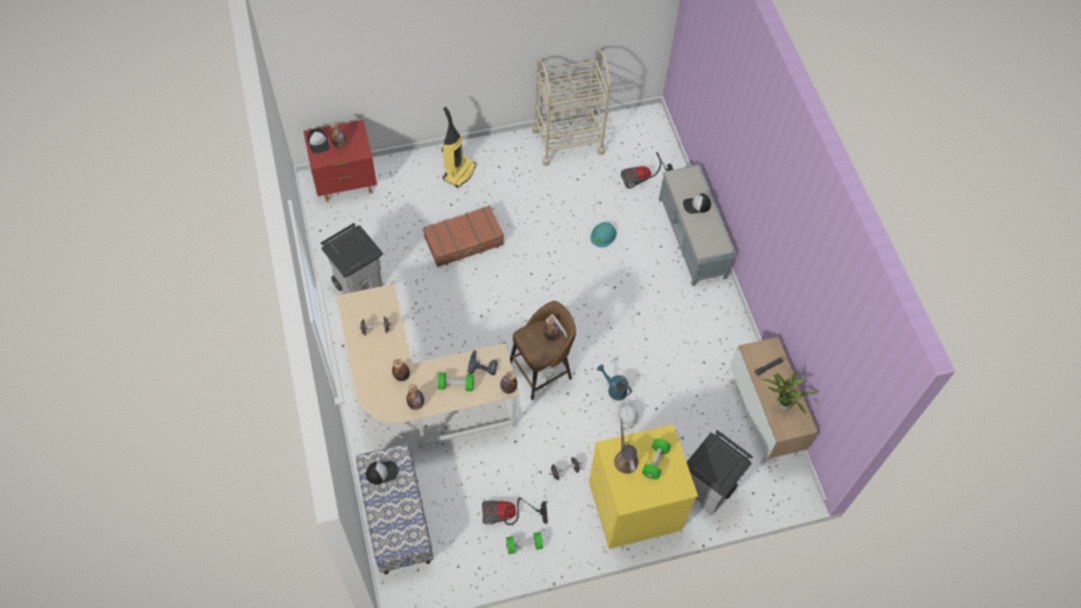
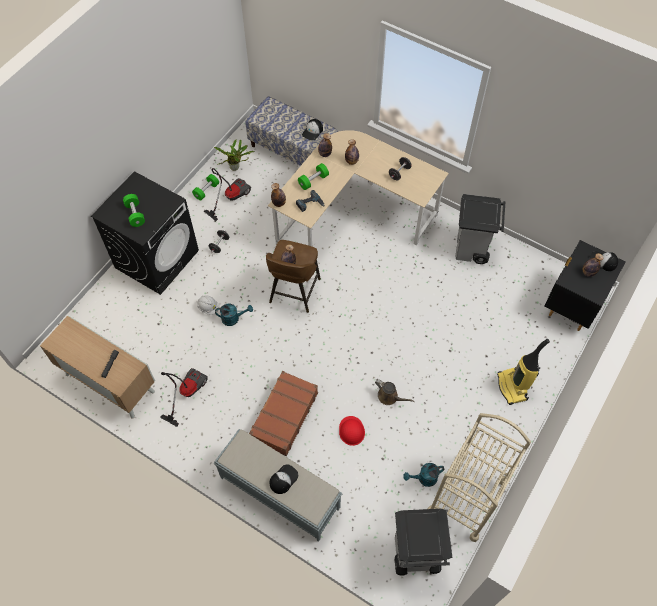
camera: 140 degrees right, 0 degrees up
red nightstand [303,120,377,202] -> black nightstand [544,240,625,331]
brown suitcase [423,205,504,267] -> brown suitcase moved to [249,371,318,456]
yellow washing machine [589,424,698,549] -> black washing machine [91,171,199,295]
turquoise hard hat [590,222,617,247] -> red hard hat [339,416,365,446]
brown watering can [614,418,638,474] -> brown watering can moved to [375,379,415,405]
vacuum cleaner [621,152,674,188] -> vacuum cleaner moved to [160,368,208,427]
grey trash can [687,430,753,515] -> grey trash can moved to [395,509,452,576]
potted plant [763,370,818,414] -> potted plant moved to [214,139,254,171]
none -> turquoise watering can [403,463,444,487]

